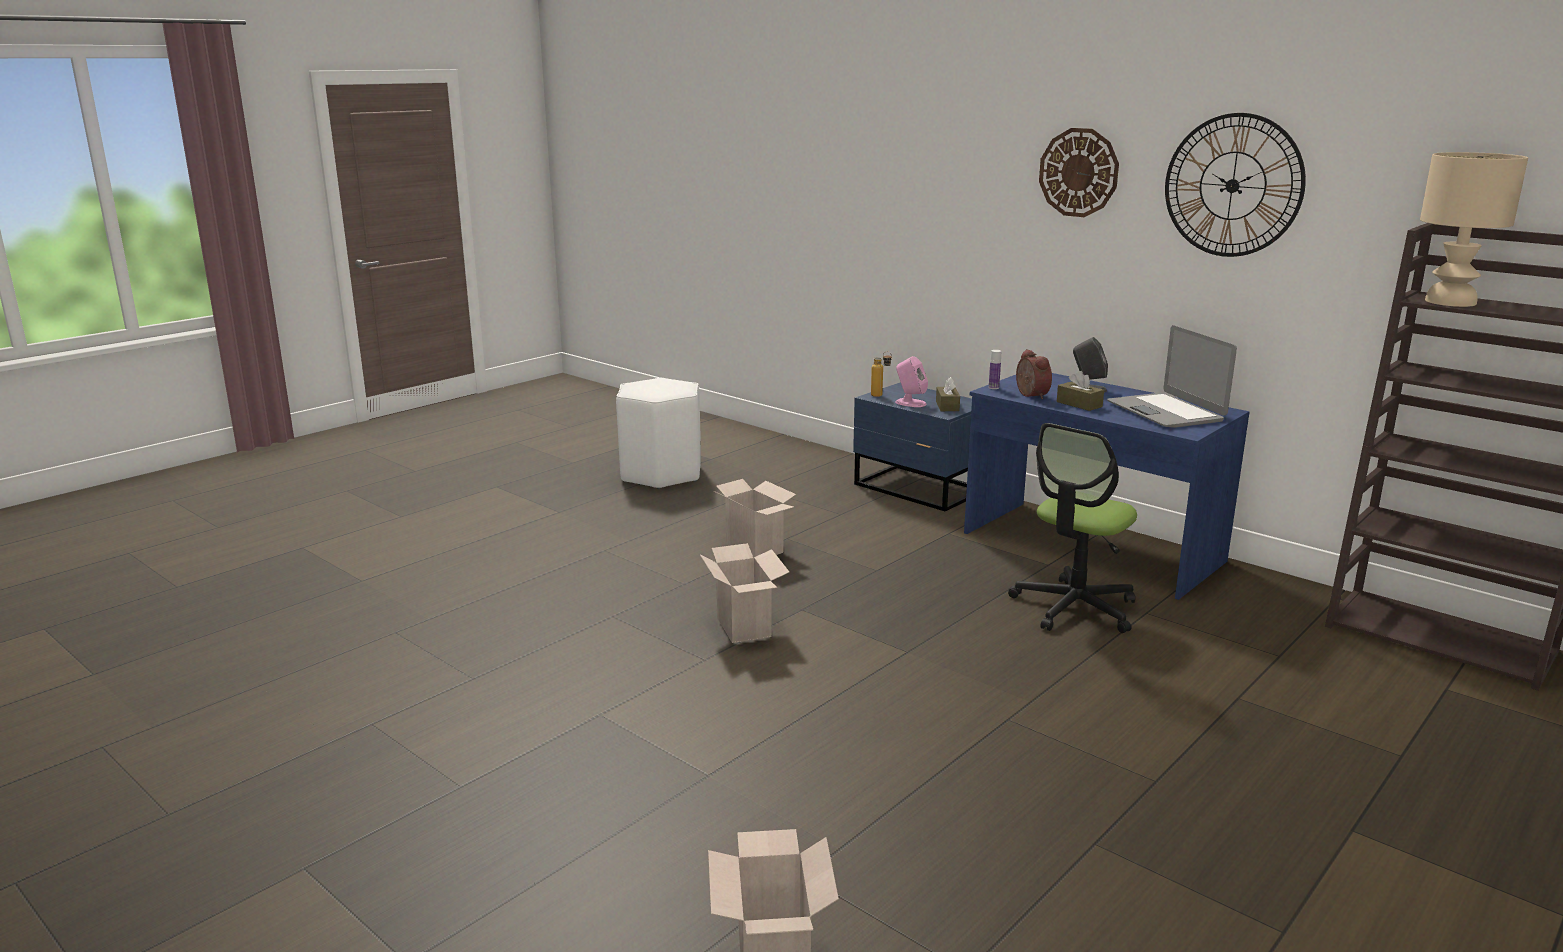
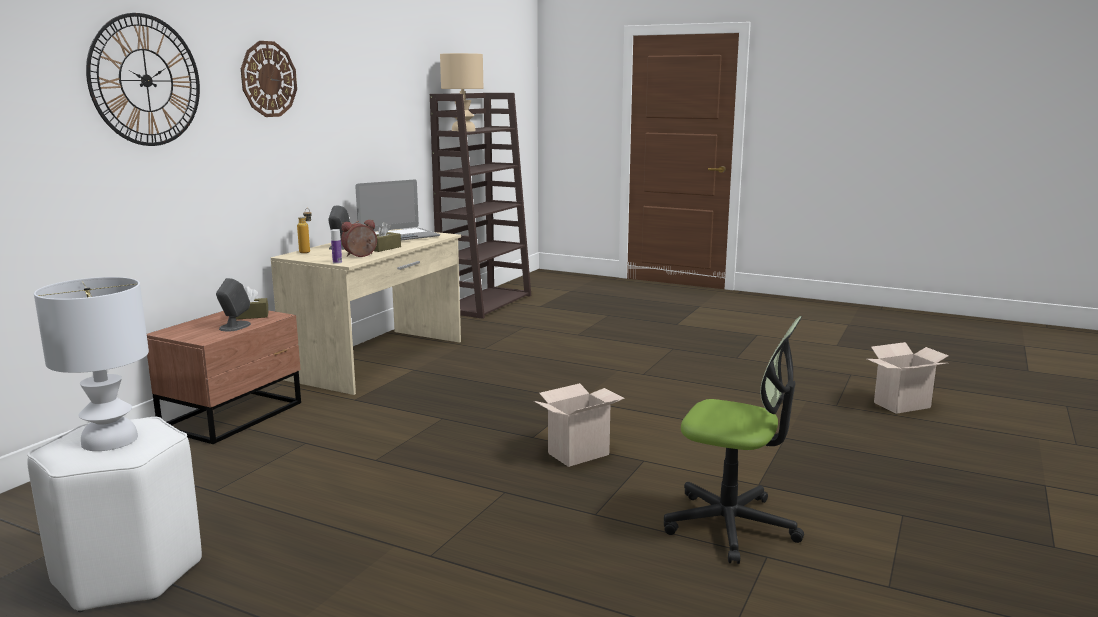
camera: 105 degrees left, 5 degrees down
cardboard box [714,479,796,558] -> none
blue nightstand [853,383,972,511] -> brown nightstand [147,310,301,444]
bottle [871,351,892,397] -> bottle moved to [297,208,311,253]
pink speaker [895,356,928,407] -> grey speaker [216,278,251,332]
blue desk [964,373,1250,600] -> beige desk [271,229,461,395]
office chair [1008,423,1137,633] -> office chair moved to [664,316,804,564]
wall clock [1165,113,1306,257] -> wall clock moved to [86,13,200,146]
none -> white table lamp [34,277,149,451]

